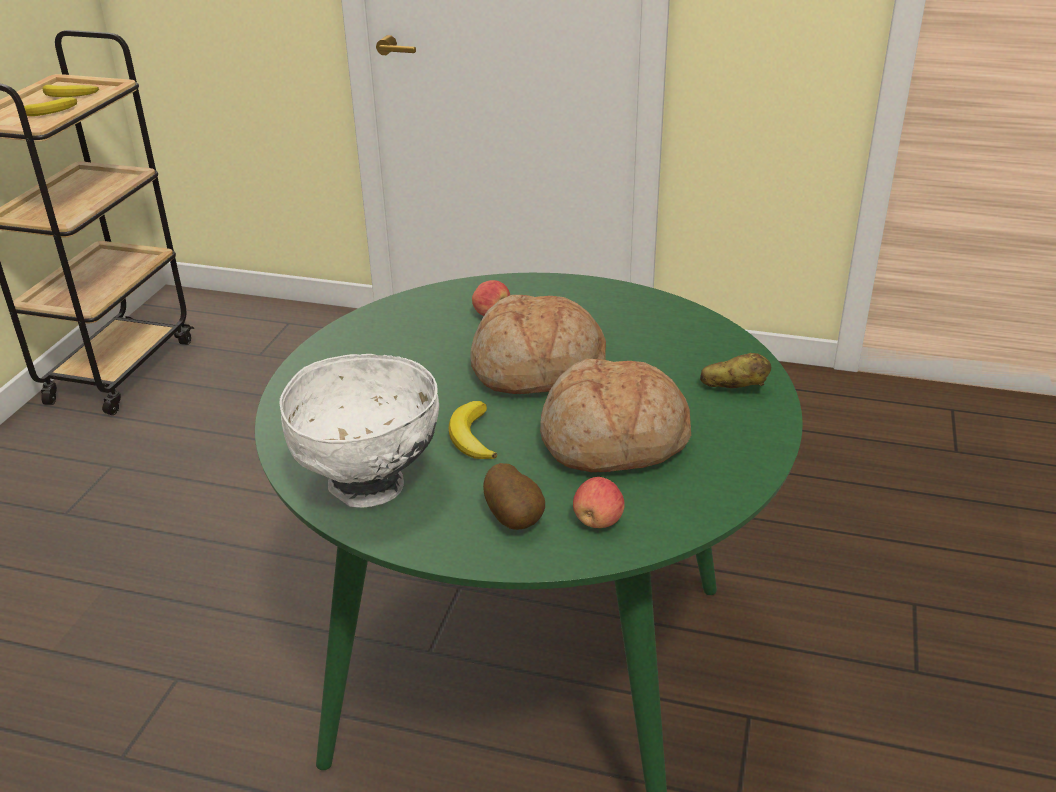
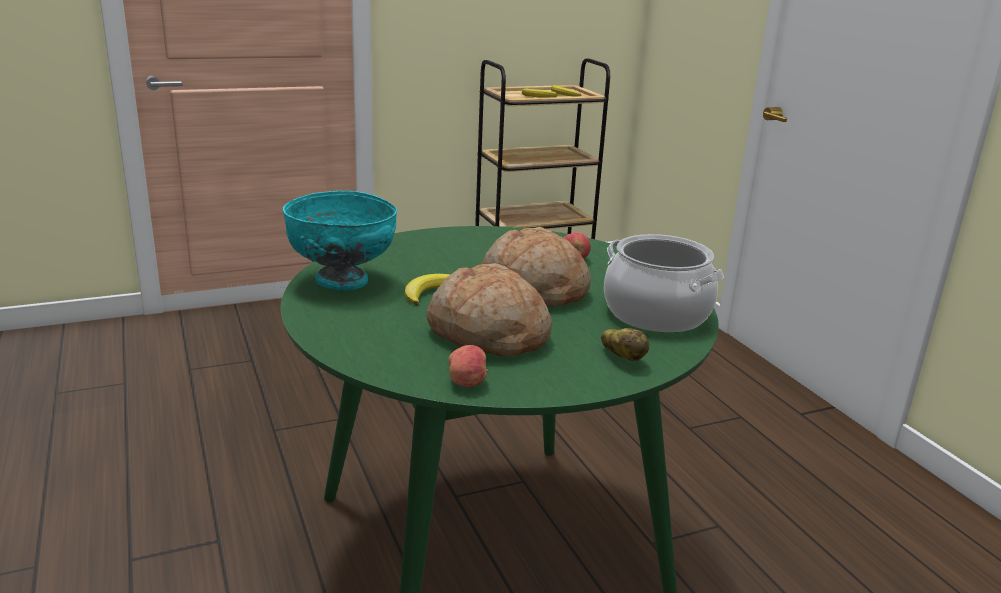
camera: 50 degrees right, 10 degrees down
white bowl [280,354,439,508] -> turquoise bowl [283,191,397,290]
potato [483,463,545,530] -> none
apple [573,477,625,528] -> apple moved to [448,345,488,387]
none -> cooking pot [604,234,724,332]

